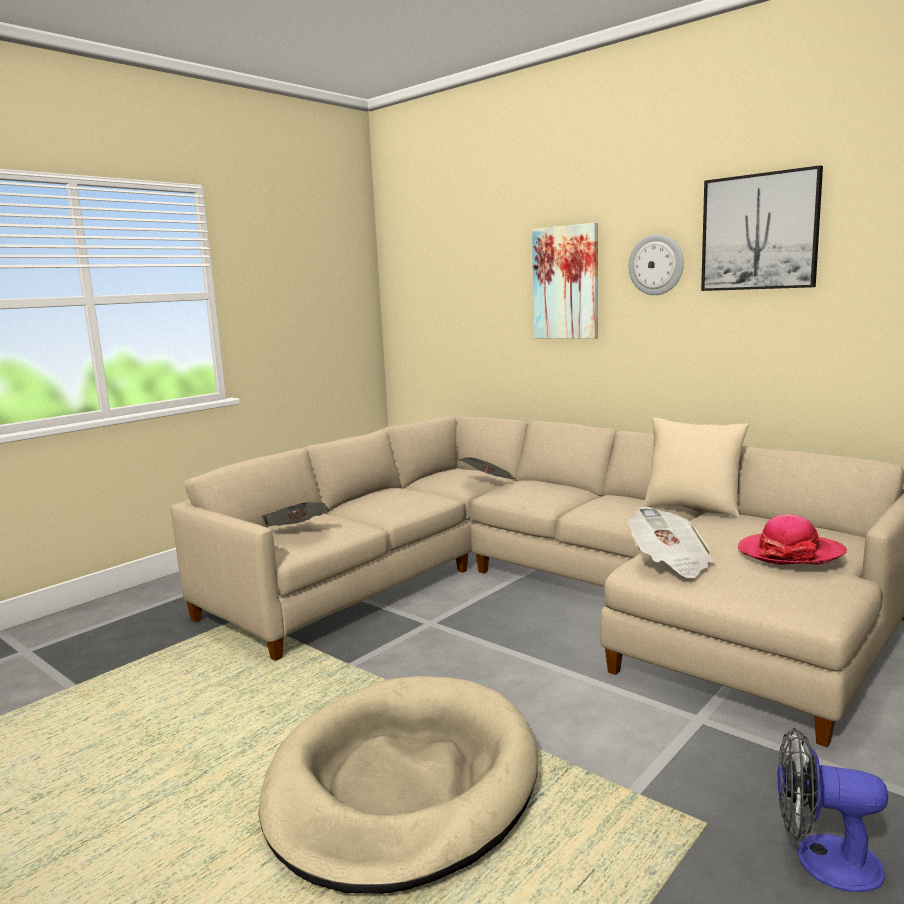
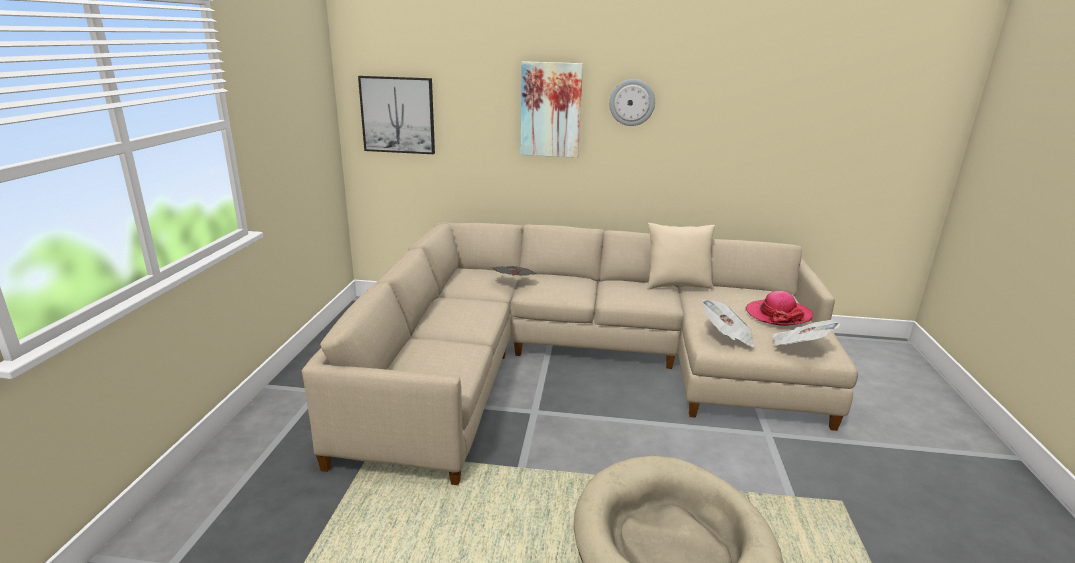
camera: 35 degrees left, 10 degrees up
newspaper [261,502,329,526] -> newspaper moved to [773,320,840,346]
picture [701,165,823,291] -> picture moved to [358,76,435,154]
fan [777,728,888,892] -> none

